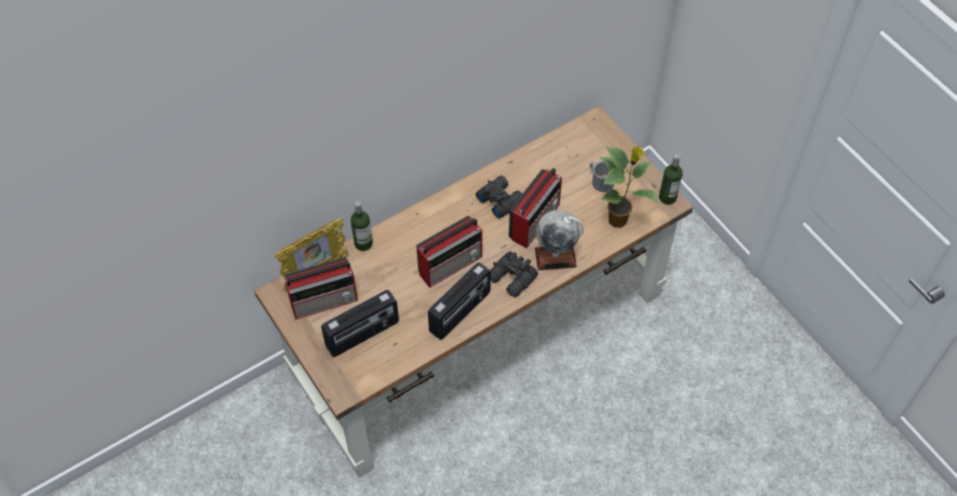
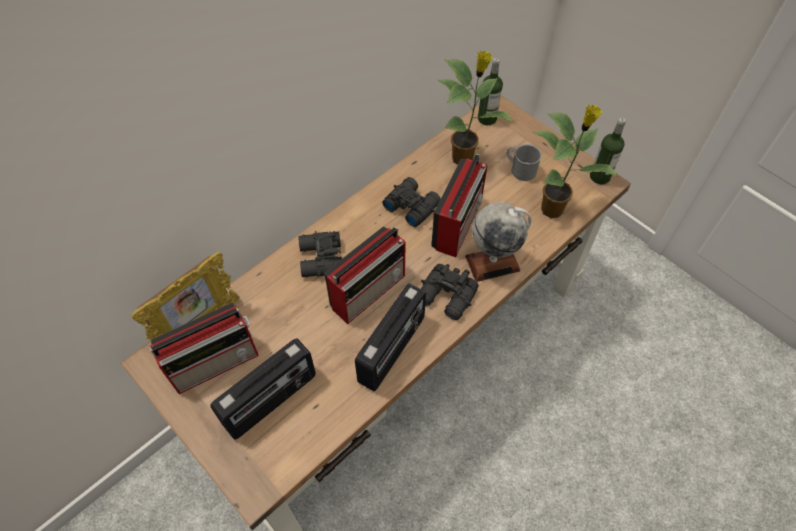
camera: 10 degrees left, 0 degrees up
bottle [351,201,373,251] -> bottle moved to [478,58,503,125]
none -> black binoculars [298,231,342,277]
none -> potted plant [437,51,513,165]

